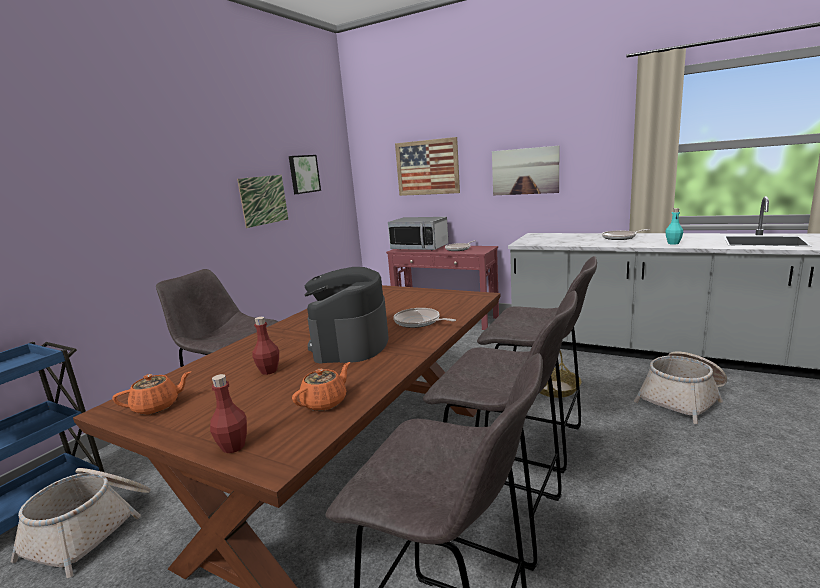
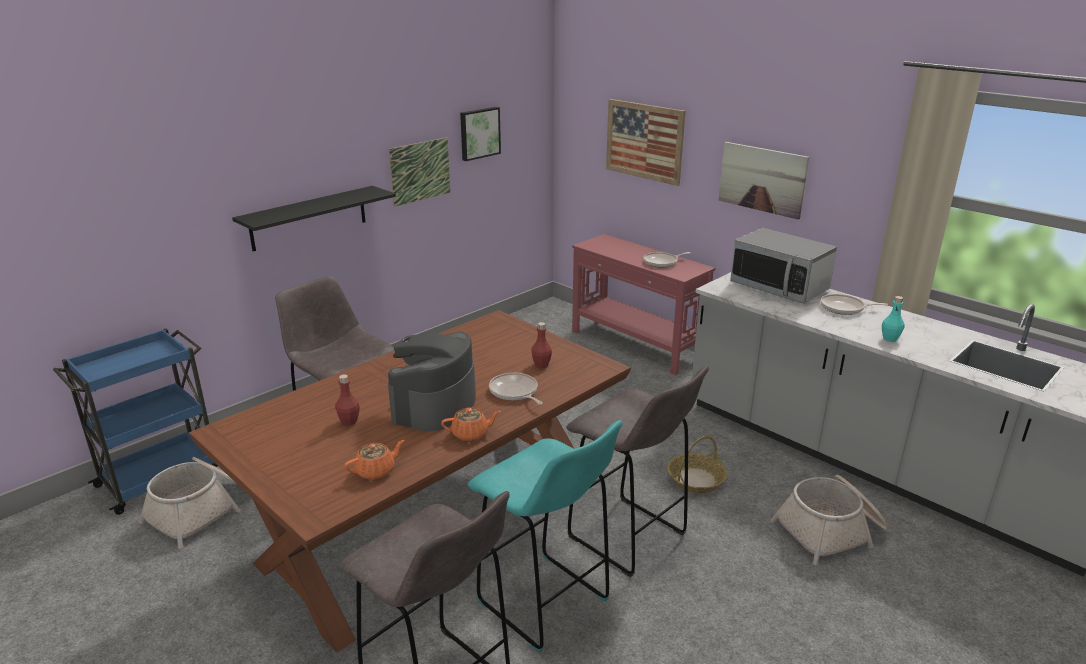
camera: 15 degrees right, 10 degrees up
orange teapot [112,371,191,415] -> orange teapot moved to [441,408,501,441]
red bottle [210,374,247,453] -> red bottle moved to [531,322,552,368]
microwave [388,217,448,250] -> microwave moved to [730,228,837,304]
grey stool [423,291,577,571] -> turquoise stool [467,420,622,653]
none -> black shelf [232,186,396,251]

